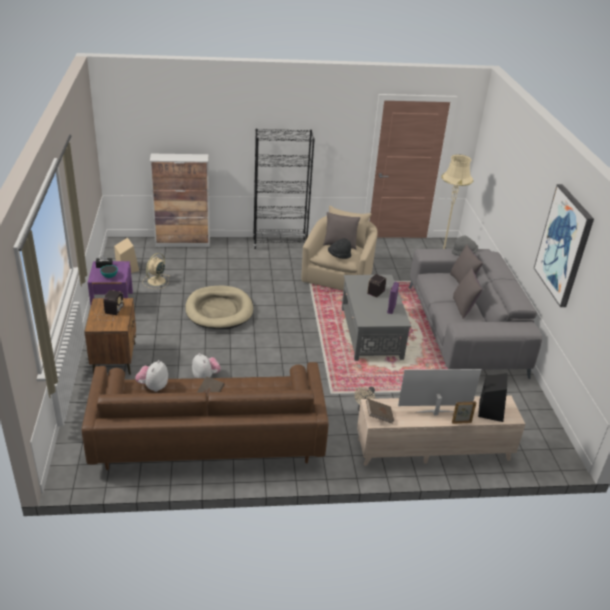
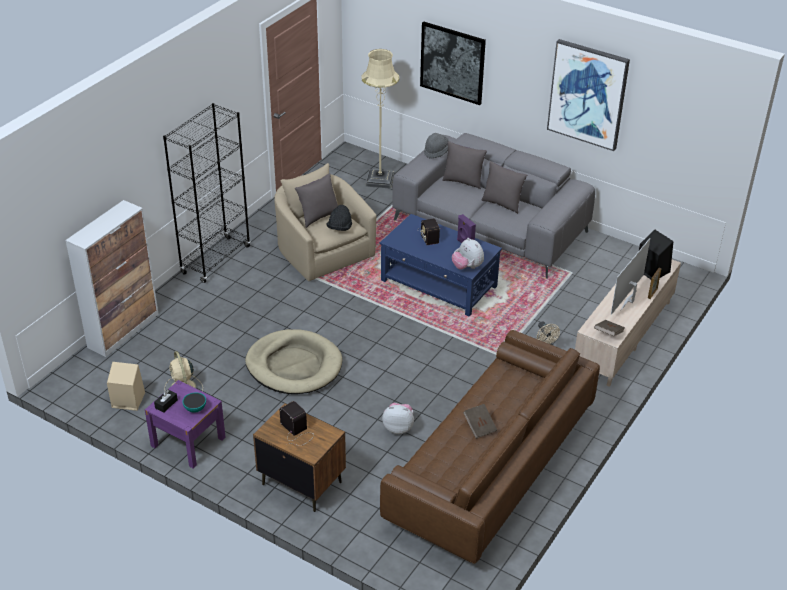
camera: 50 degrees left, 5 degrees up
plush toy [135,360,168,392] -> plush toy moved to [452,238,484,270]
grey coffee table [342,275,411,361] -> blue coffee table [379,214,502,317]
none -> picture [420,22,486,105]

